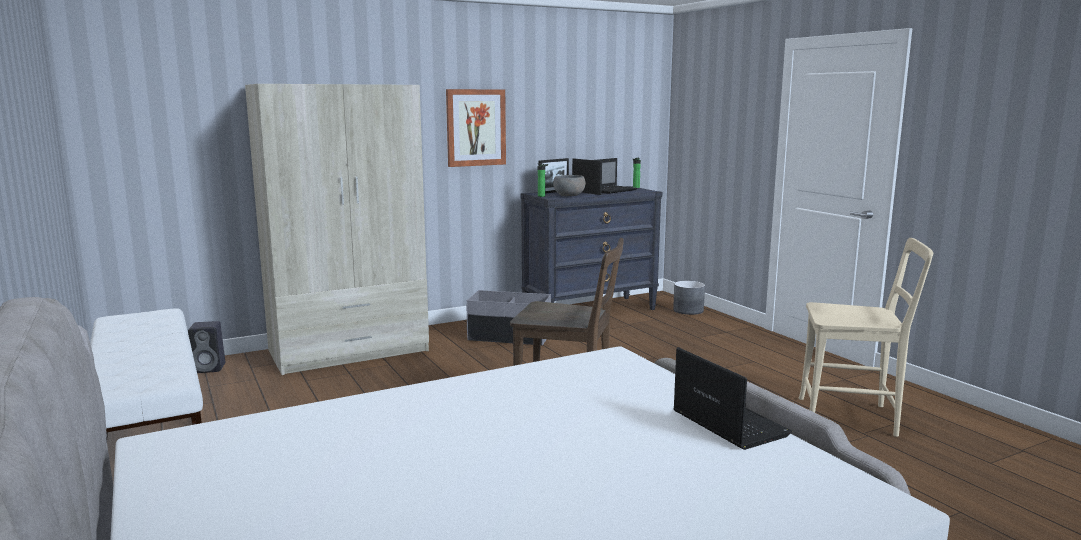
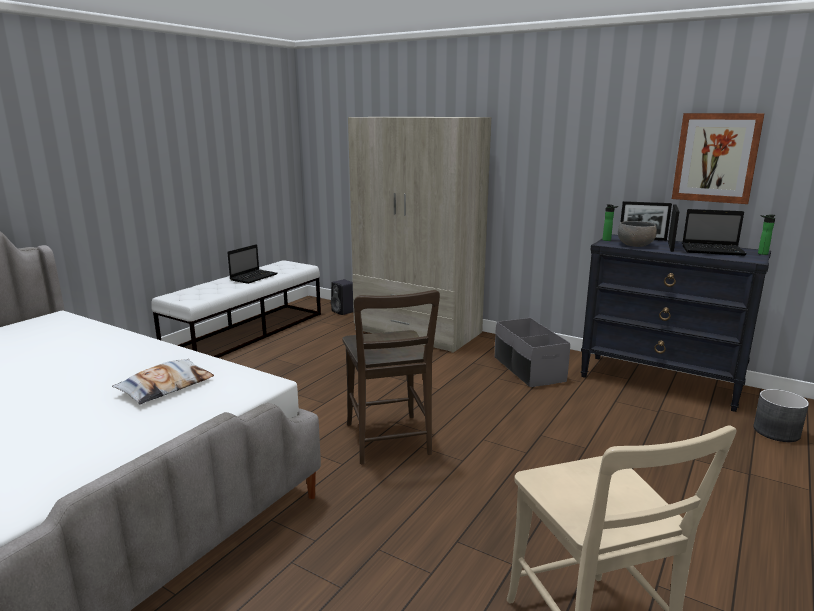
camera: 60 degrees right, 5 degrees up
picture [446,89,506,167] -> picture moved to [672,113,765,204]
laptop [673,347,792,450] -> laptop moved to [227,244,278,284]
none -> pillow [112,359,214,404]

